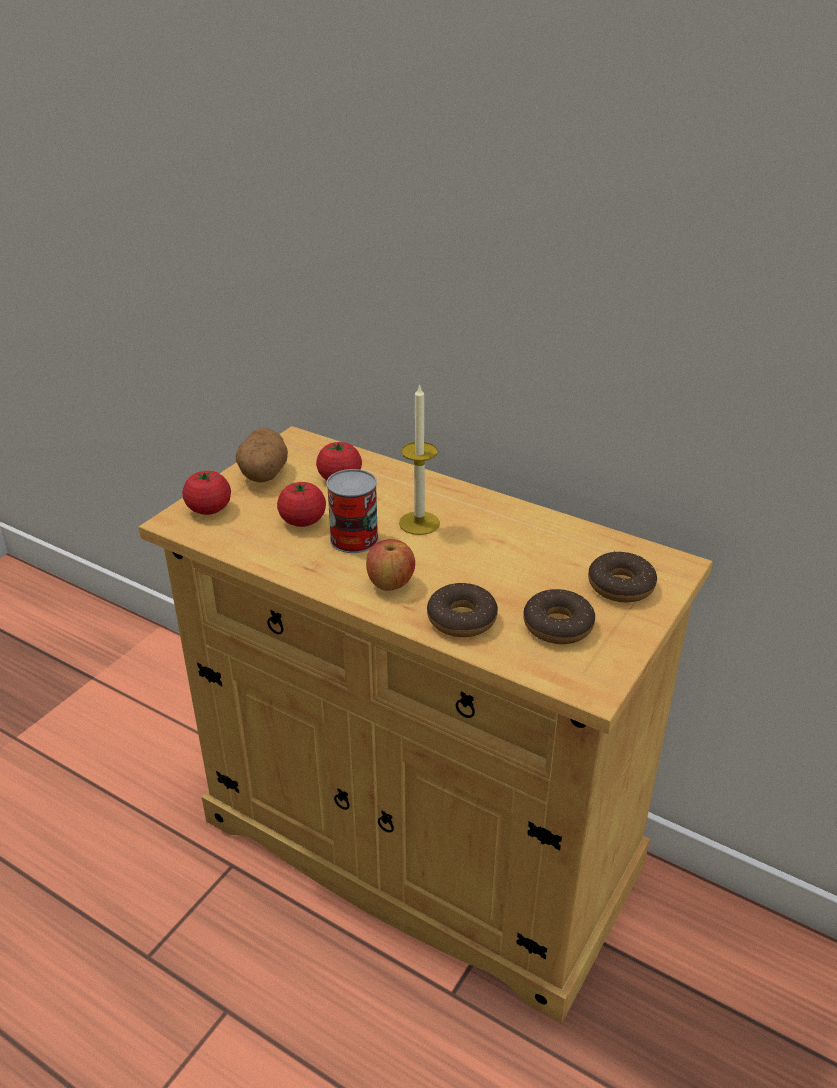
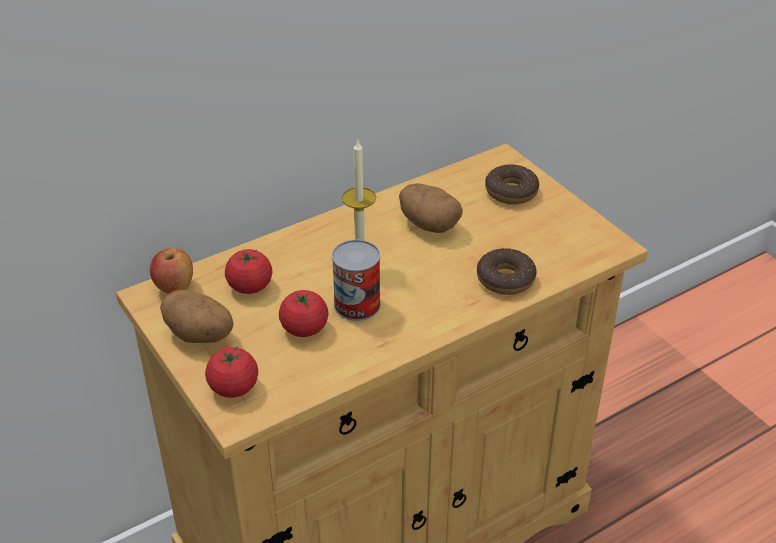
camera: 65 degrees left, 5 degrees up
apple [366,539,415,591] -> apple moved to [150,248,193,294]
donut [523,589,595,644] -> none
none -> potato [399,183,463,233]

